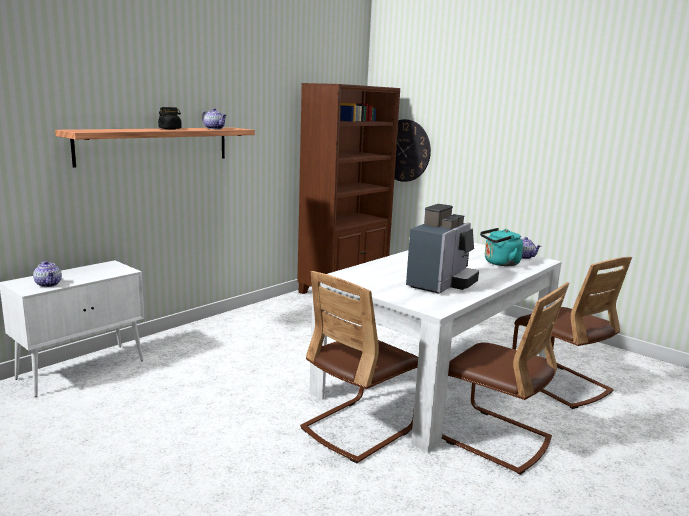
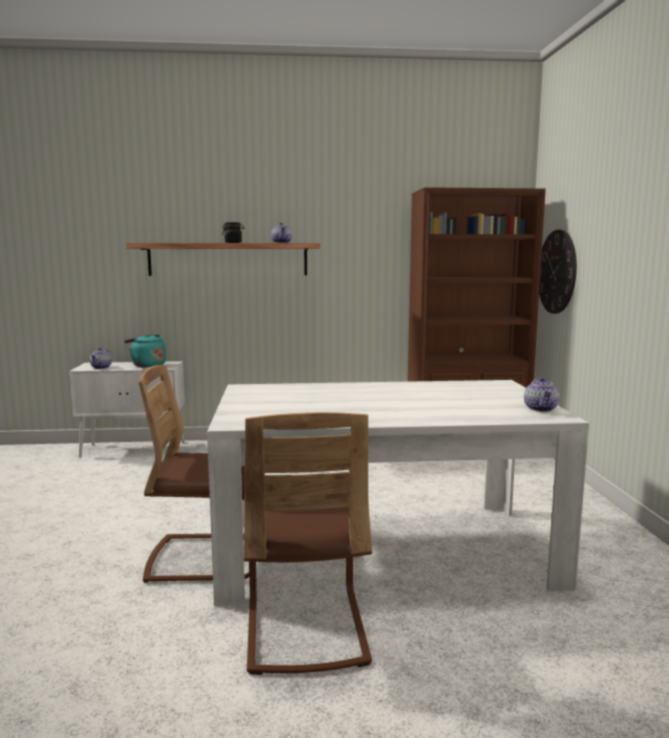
camera: 45 degrees right, 5 degrees down
coffee machine [406,204,479,294] -> none
turquoise kettle [480,228,523,266] -> turquoise kettle moved to [124,334,166,368]
brown chair [512,257,632,409] -> none

